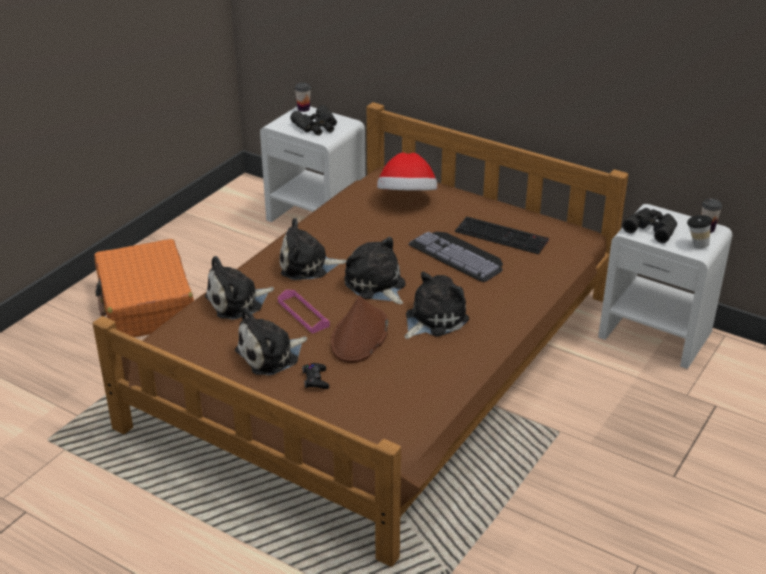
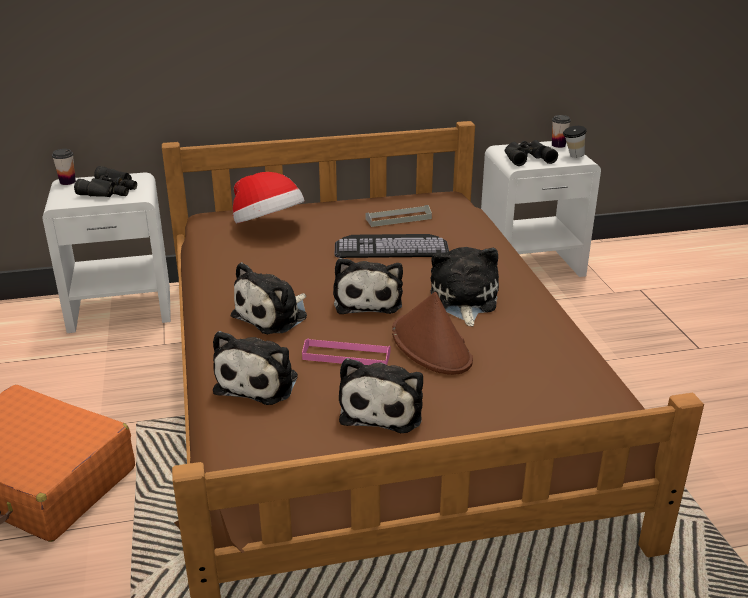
camera: 45 degrees left, 5 degrees down
black game controller [302,363,329,389] -> none
plush toy [344,237,406,304] -> plush toy turned 105 degrees counterclockwise [333,258,403,314]
keyboard [455,217,549,254] -> grey tray [365,205,432,227]

